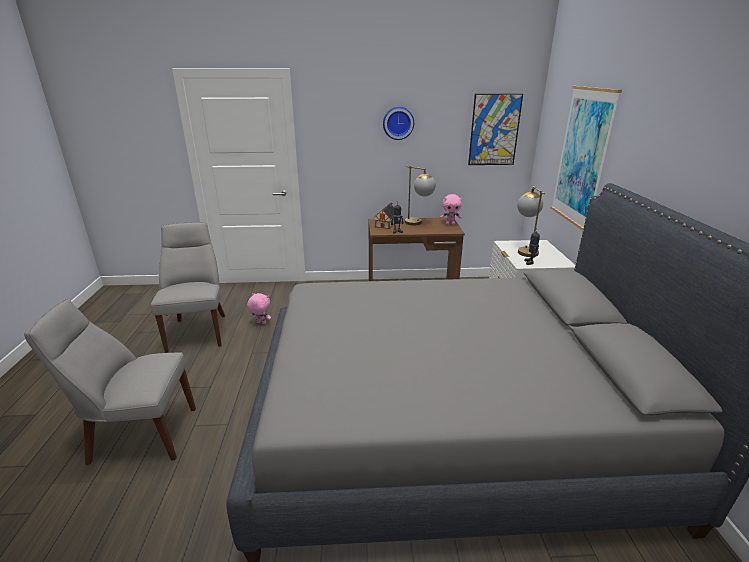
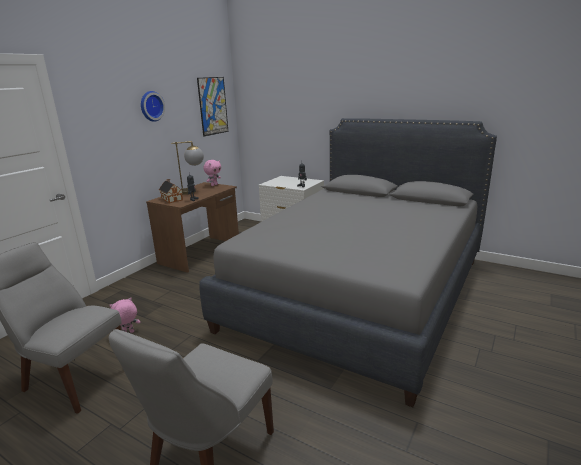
camera: 55 degrees left, 5 degrees down
table lamp [517,186,545,257] -> none
picture [550,86,622,231] -> none

